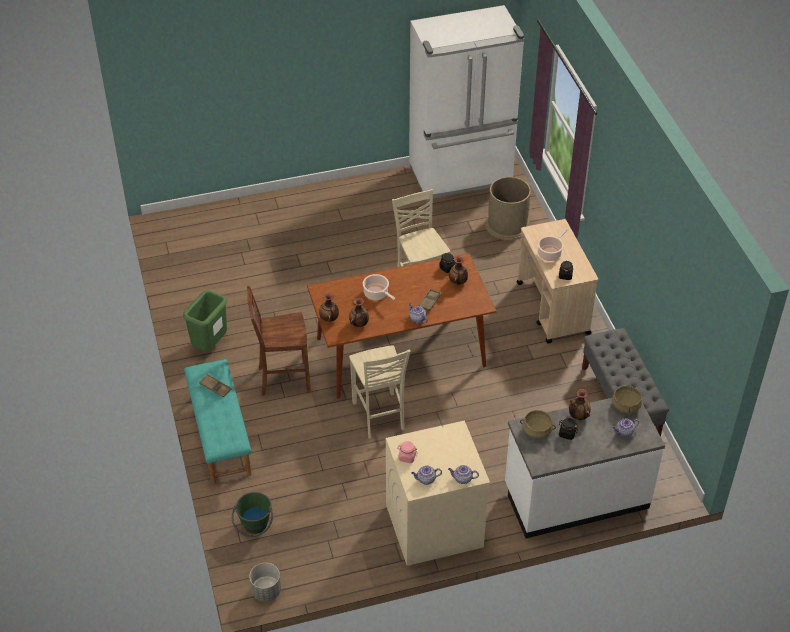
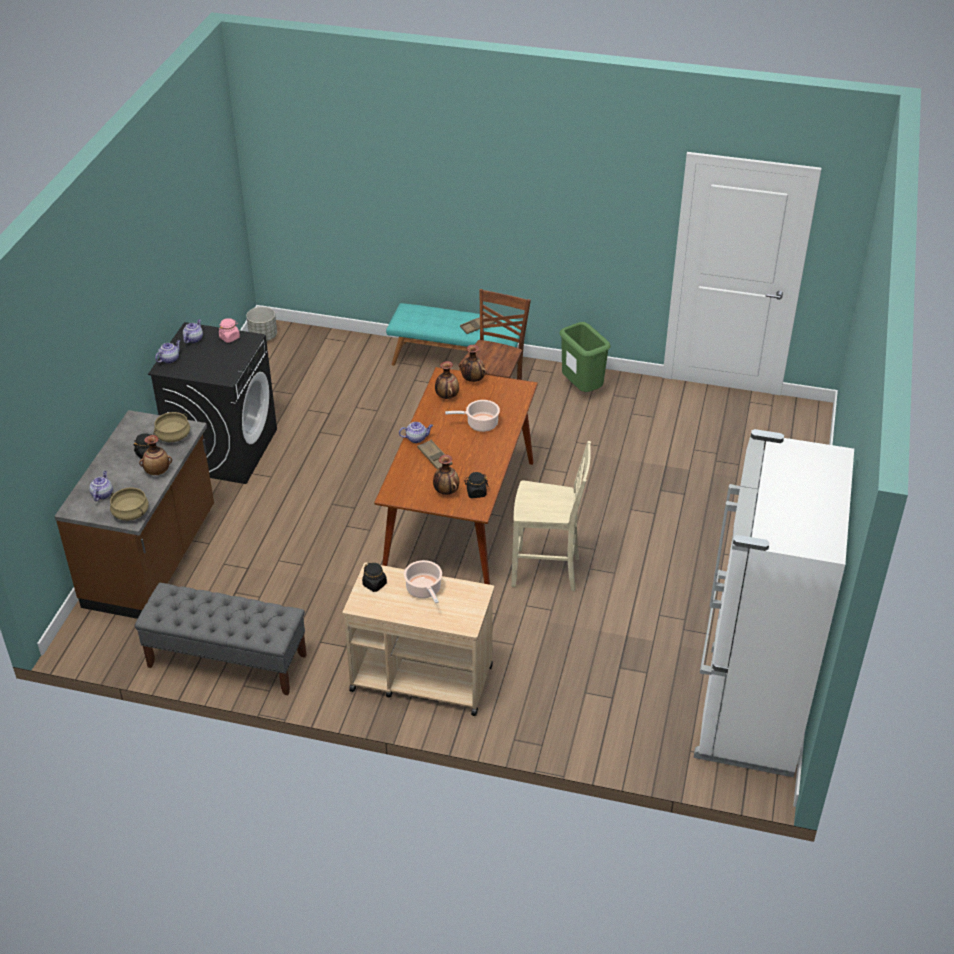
camera: 120 degrees right, 5 degrees down
green bucket [232,492,273,537] -> none
beige chair [349,345,410,439] -> none
beige washing machine [386,421,490,566] -> black washing machine [148,322,277,484]
brown trash can [485,177,531,240] -> none
white counter [505,398,665,538] -> brown counter [54,410,214,619]

